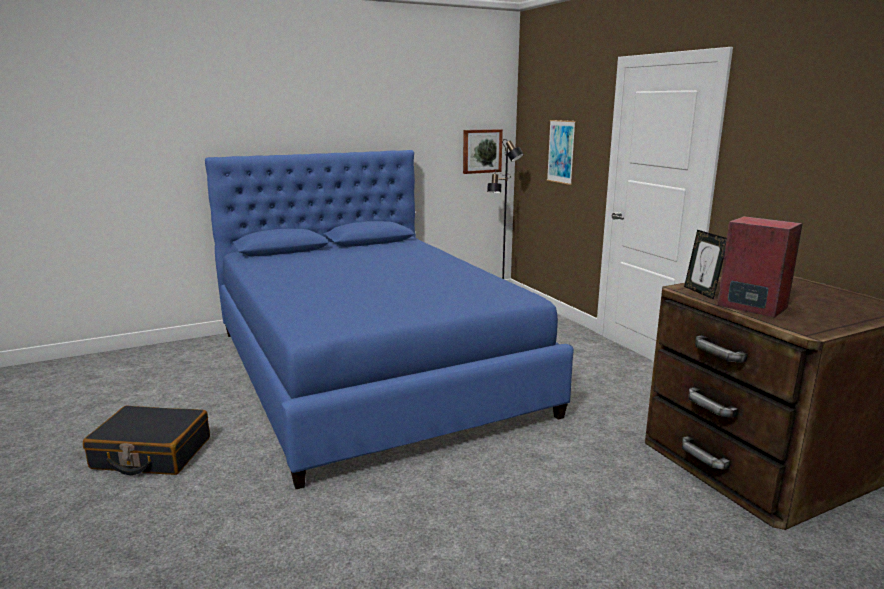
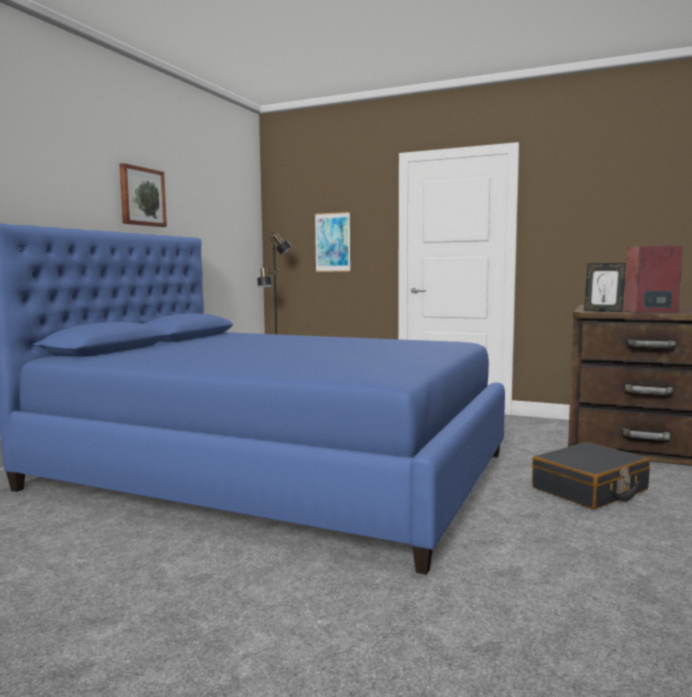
camera: 40 degrees left, 10 degrees down
black suitcase [83,406,210,475] -> black suitcase moved to [532,442,650,509]
picture [463,129,503,174] -> picture moved to [120,163,167,227]

